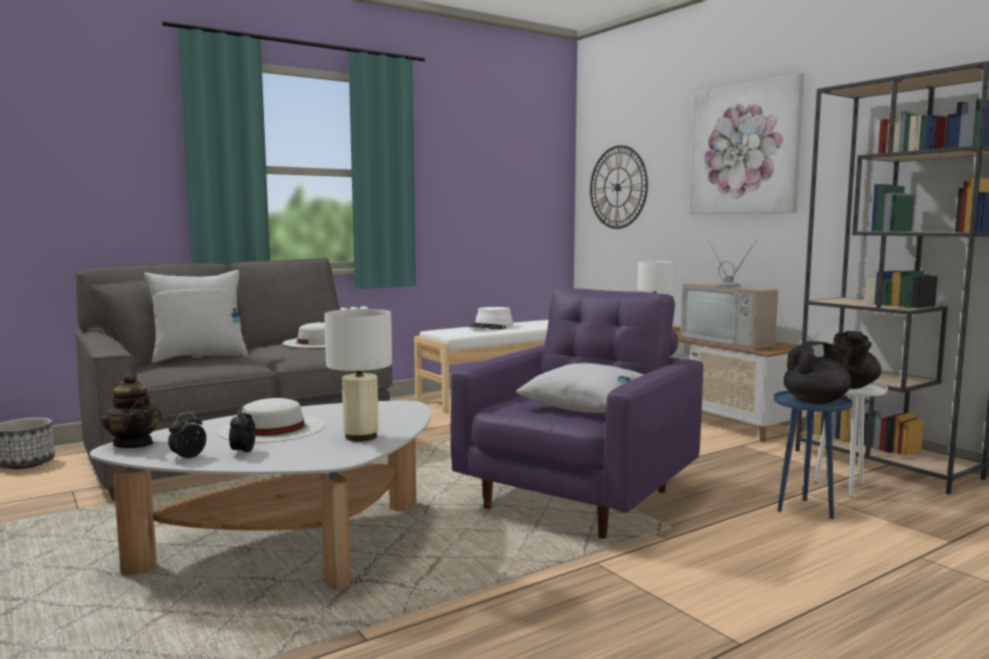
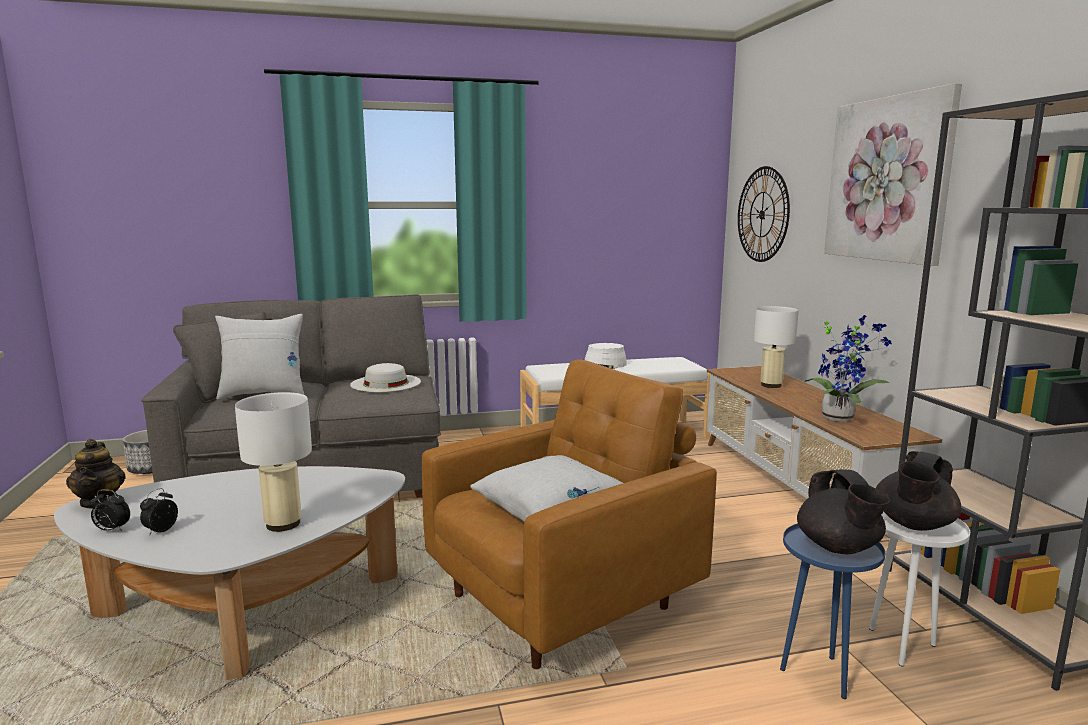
camera: 20 degrees right, 5 degrees up
alarm clock [168,412,206,460] -> alarm clock turned 135 degrees counterclockwise [90,489,130,531]
white hat [218,398,325,443] -> none
purple armchair [451,288,703,539] -> brown armchair [422,359,717,669]
television [681,239,778,350] -> potted plant [805,315,892,422]
black teapot [783,341,852,404] -> black teapot turned 75 degrees clockwise [797,470,890,554]

